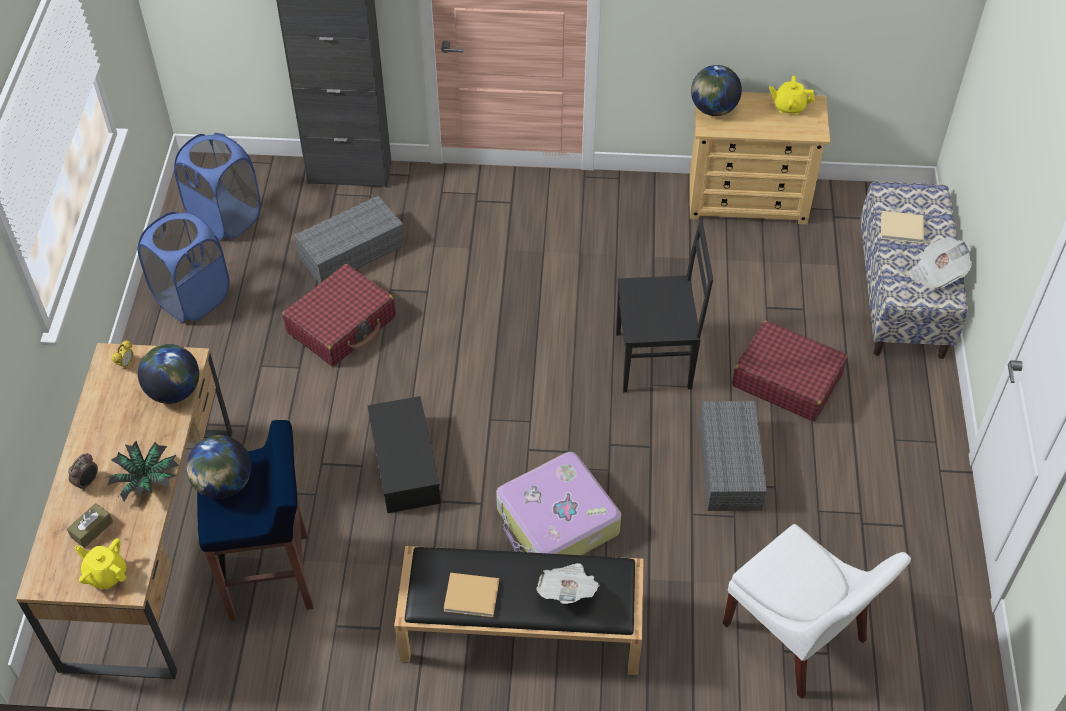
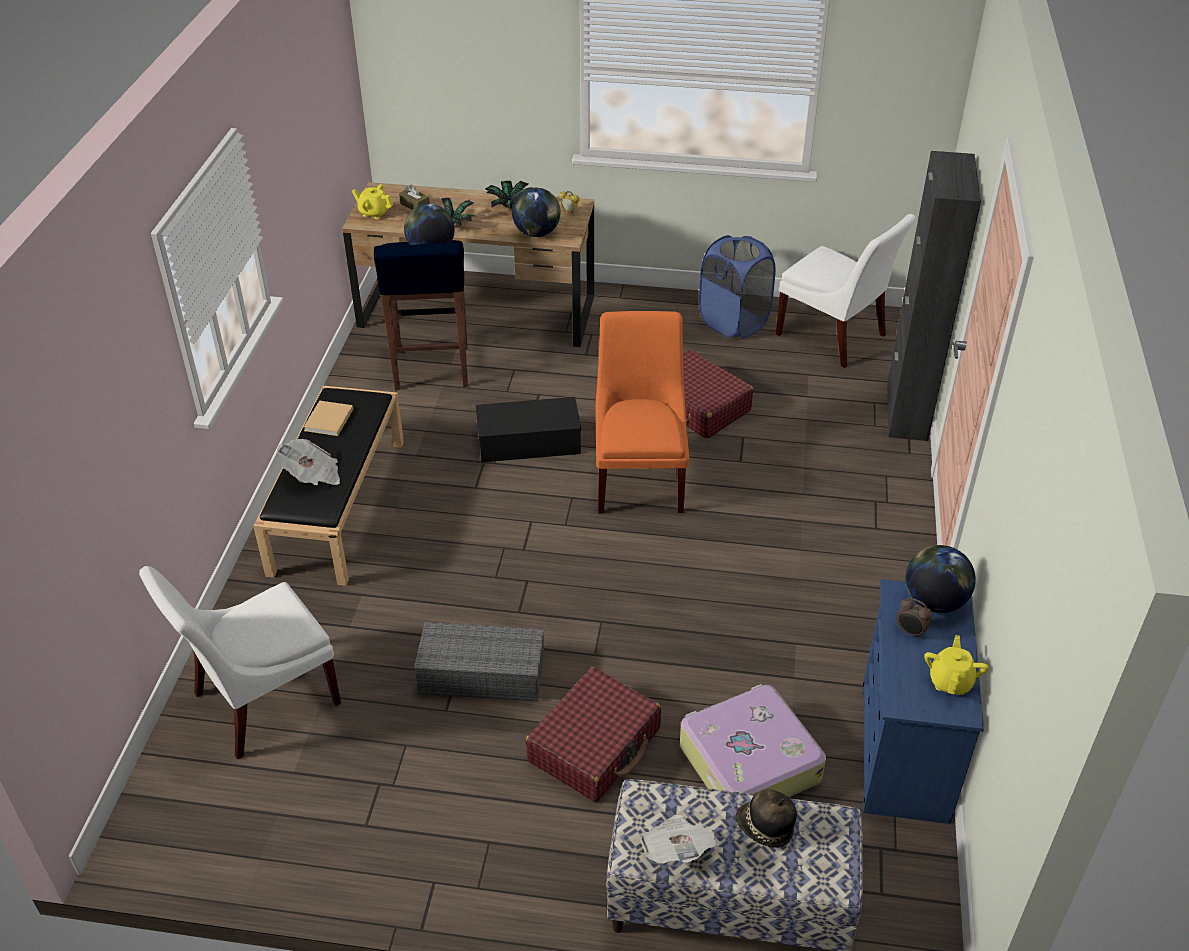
camera: 95 degrees right, 10 degrees down
alarm clock [68,453,98,491] -> alarm clock moved to [896,598,932,639]
yellow teapot [75,538,127,589] -> yellow teapot turned 105 degrees counterclockwise [352,184,393,219]
blue laundry basket [174,133,261,240] -> white chair [776,214,916,368]
grey storage box [294,195,404,283] -> none
suitcase [496,452,621,555] -> suitcase moved to [680,684,826,798]
black chair [616,219,713,392] -> none
beige dresser [689,92,830,224] -> blue dresser [863,579,984,824]
beige book [881,211,924,243] -> hat [736,789,797,848]
none -> potted plant [485,181,532,209]
none -> orange chair [596,311,689,513]

